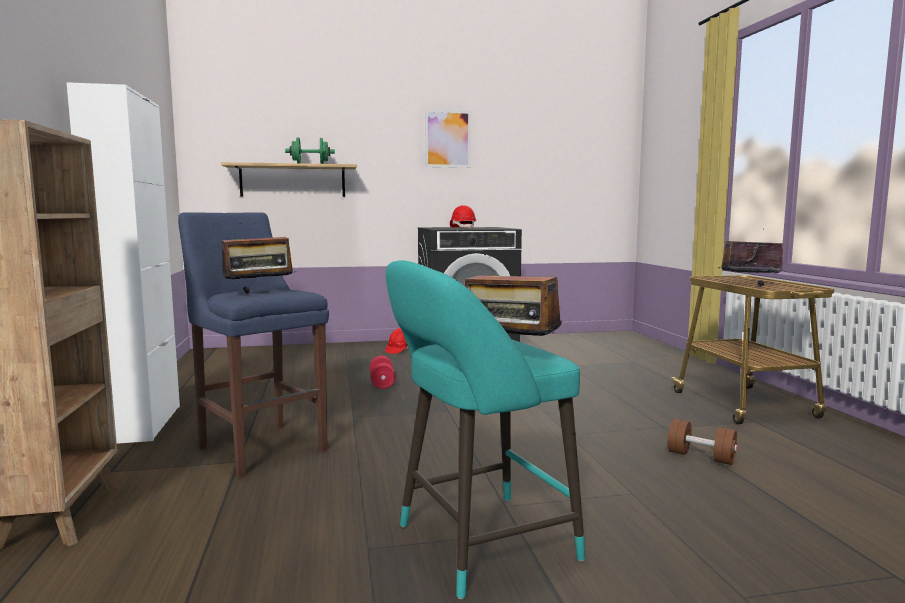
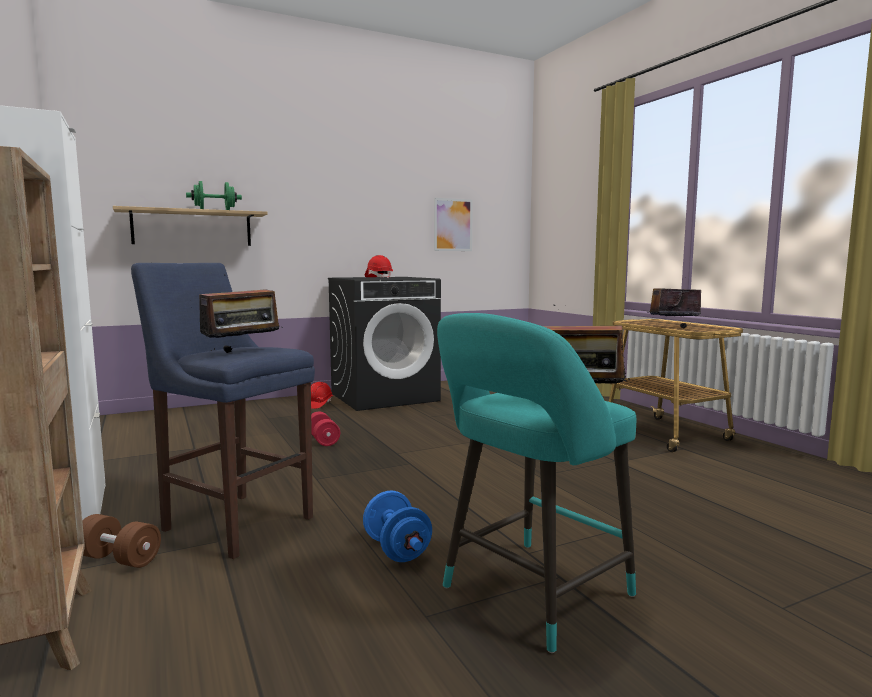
camera: 15 degrees left, 0 degrees up
picture [425,110,471,168] -> picture moved to [434,198,473,251]
brown dumbbell [668,419,737,465] -> brown dumbbell moved to [82,514,161,568]
none -> blue dumbbell [363,490,432,562]

